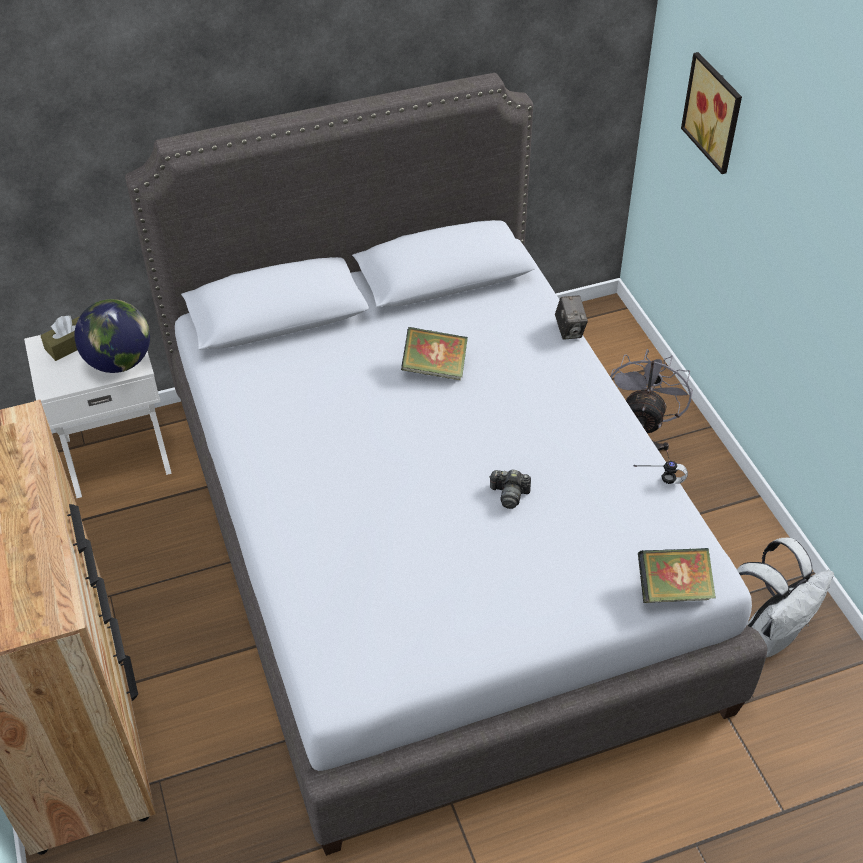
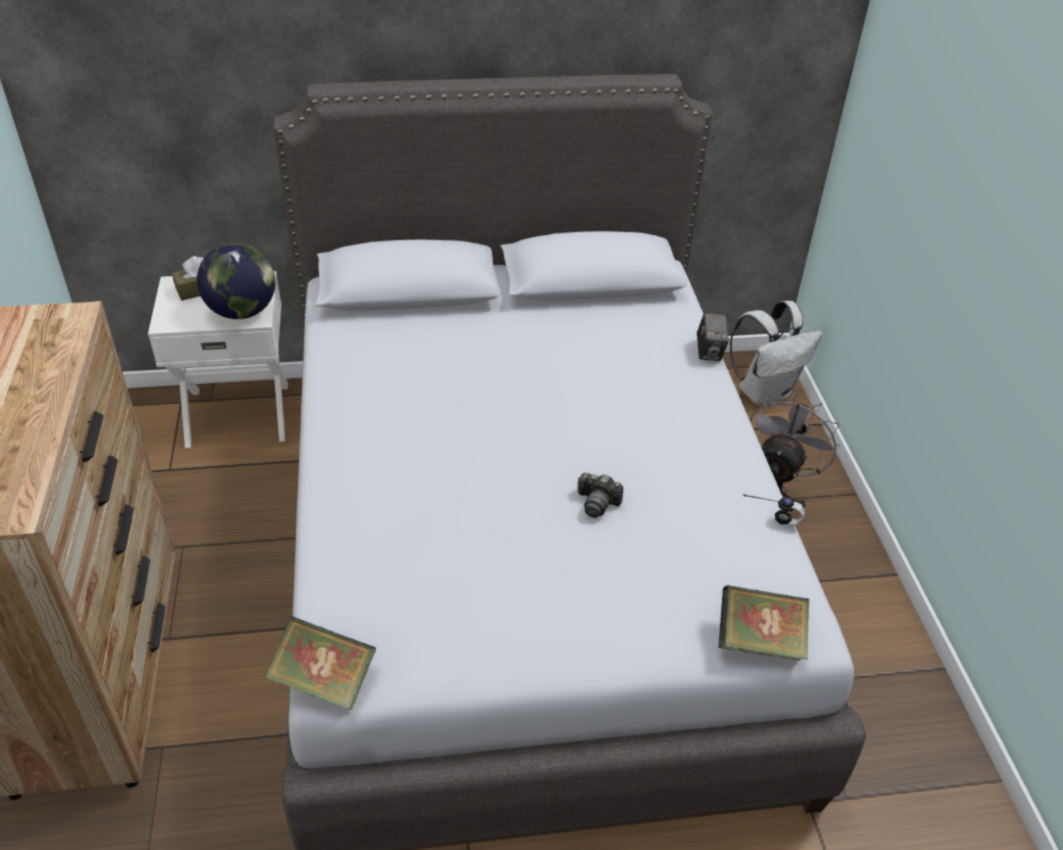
camera: 10 degrees right, 5 degrees down
book [401,327,468,380] -> book moved to [265,616,376,710]
picture [681,52,742,174] -> none
white backpack [737,537,834,657] -> white backpack moved to [730,301,822,406]

